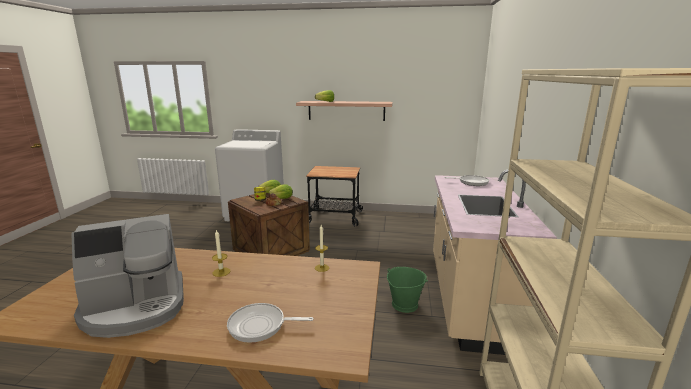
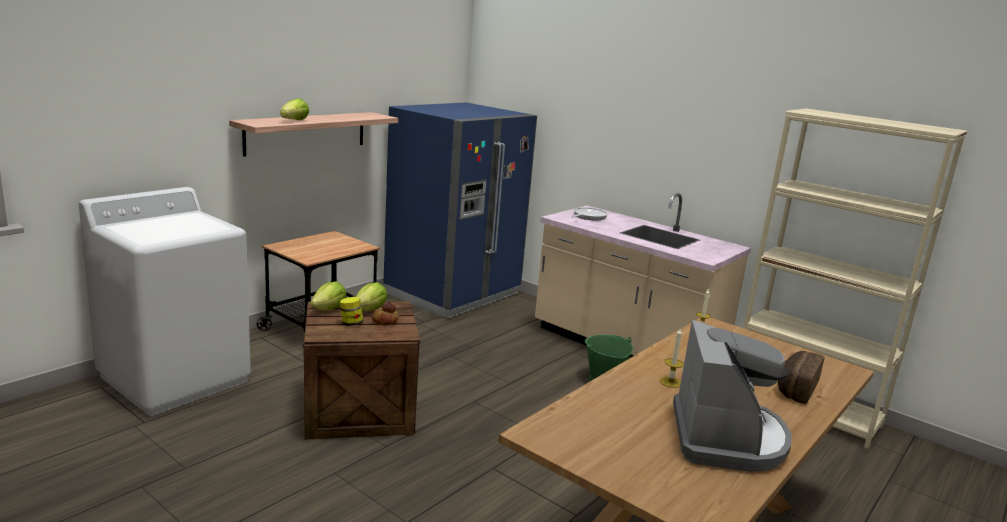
camera: 60 degrees left, 0 degrees up
frying pan [227,303,314,343] -> bread [778,351,824,404]
none -> blue fridge [383,103,537,318]

